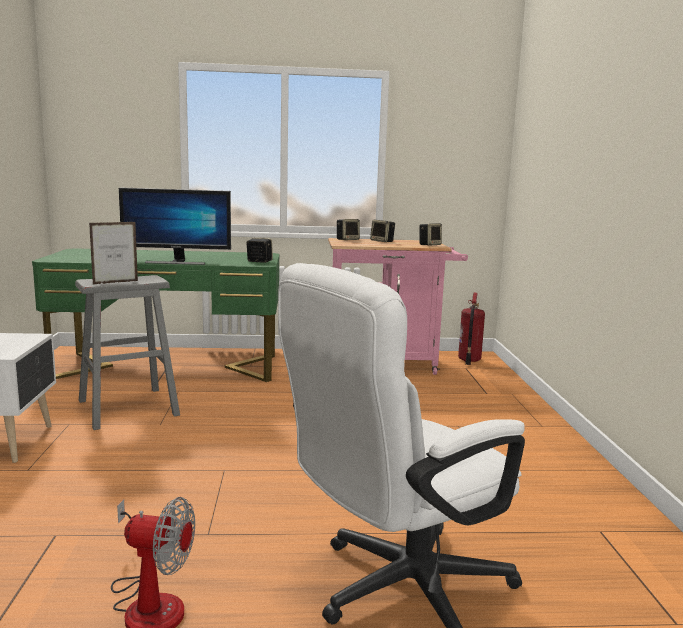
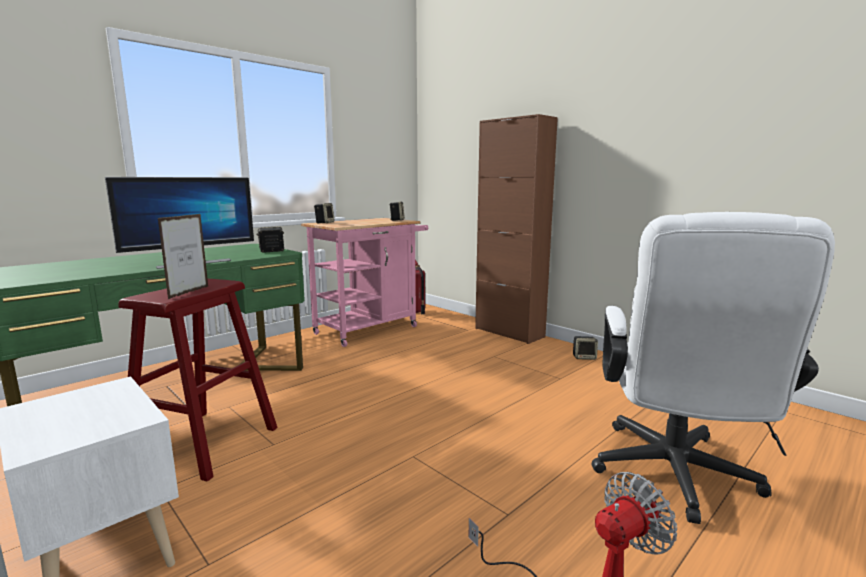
camera: 40 degrees left, 0 degrees up
grey stool [75,275,180,430] -> red stool [118,279,277,482]
speaker [370,220,395,242] -> speaker moved to [573,336,598,360]
none -> brown cabinet [475,114,558,344]

